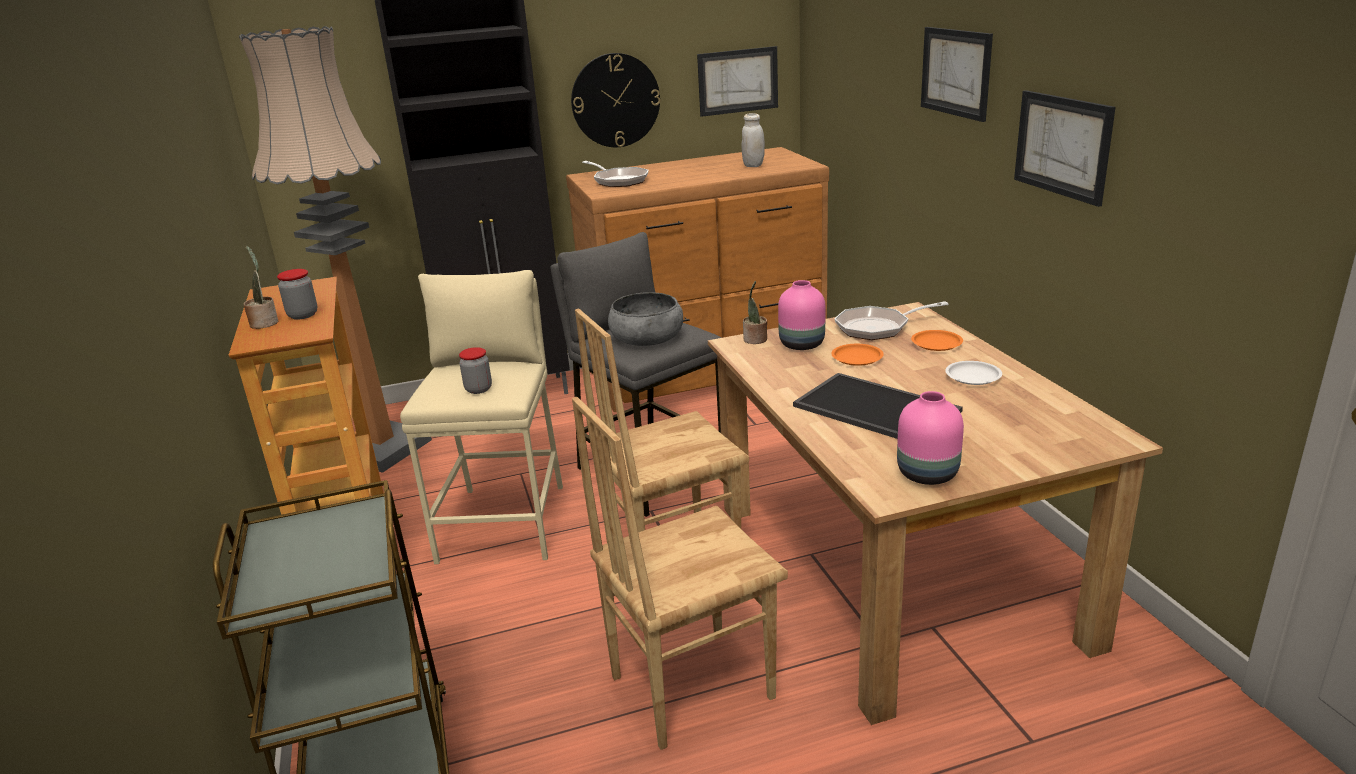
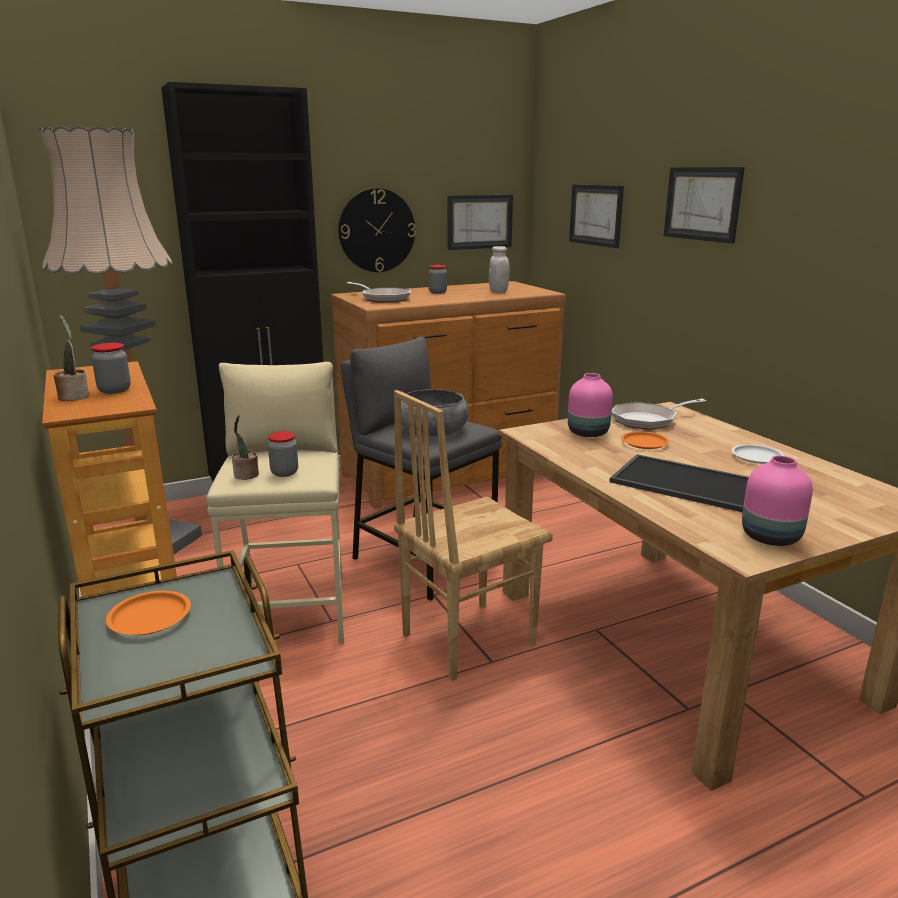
camera: 10 degrees left, 5 degrees down
brown chair [572,397,788,750] -> none
potted plant [743,281,767,344] -> potted plant moved to [232,415,259,480]
orange plate [911,330,963,351] -> orange plate moved to [106,591,191,635]
picture [1014,90,1116,207] -> picture moved to [569,184,624,248]
none -> jar [429,265,447,294]

